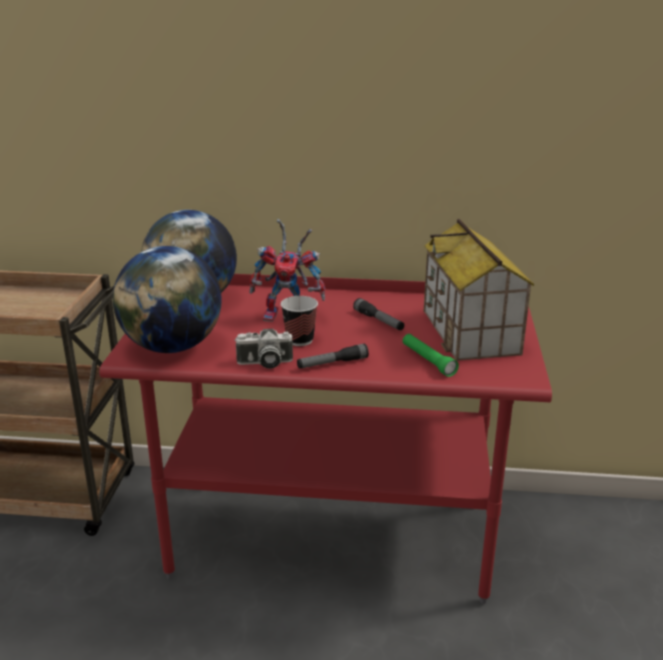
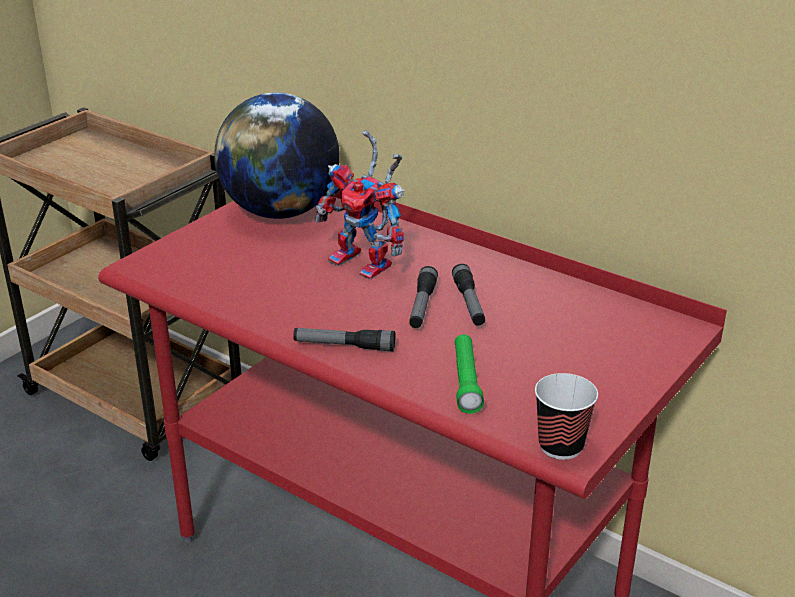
camera: 30 degrees right, 5 degrees up
globe [113,246,222,353] -> none
camera [234,329,293,369] -> none
cup [281,296,318,346] -> cup moved to [535,373,598,460]
toy house [424,219,535,361] -> none
none -> flashlight [409,266,438,328]

